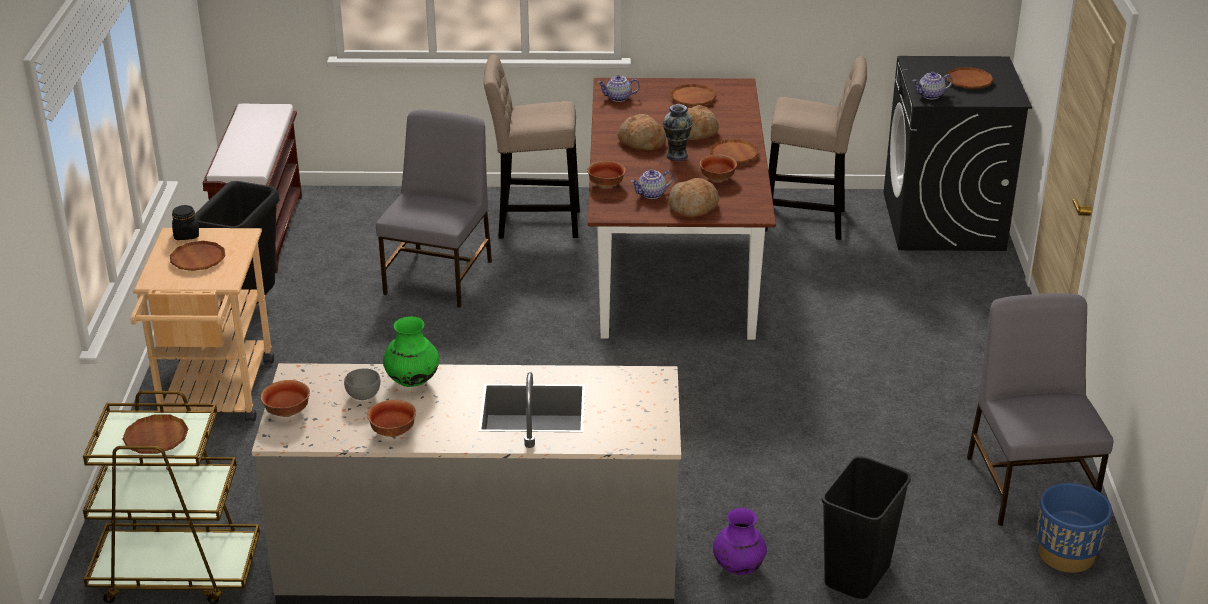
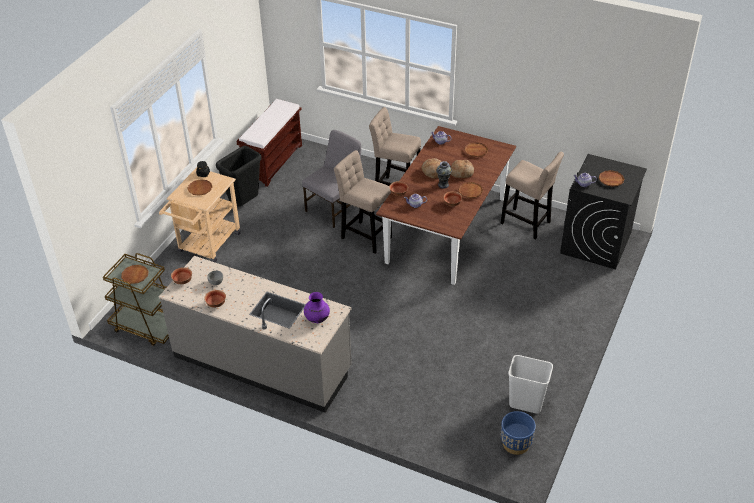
camera: 25 degrees right, 10 degrees up
green vase [383,316,439,387] -> none
bread [668,178,719,218] -> none
purple vase [713,508,767,575] -> purple vase moved to [304,292,330,323]
black trash can [822,456,911,599] -> none
grey chair [967,293,1114,526] -> white trash can [508,355,553,414]
none -> beige stool [334,150,392,254]

